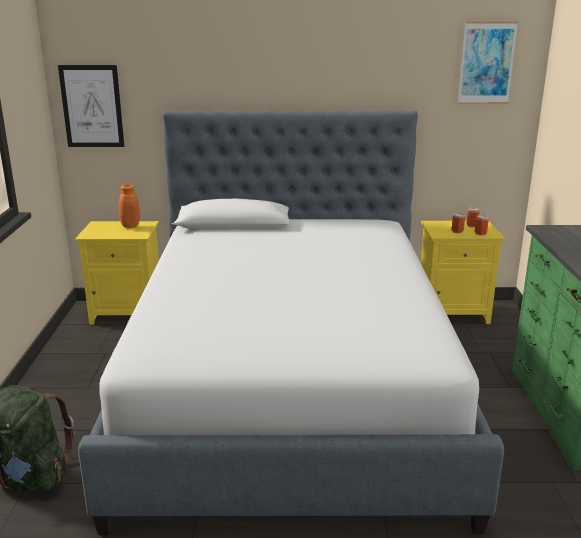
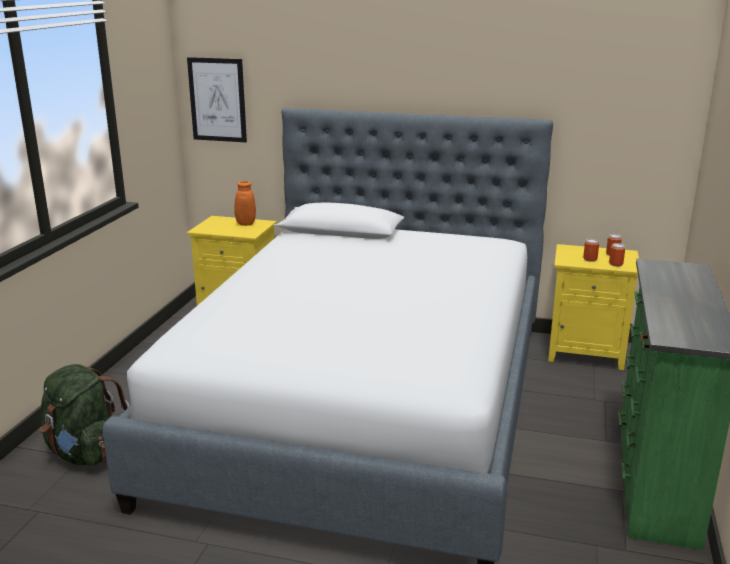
camera: 15 degrees right, 0 degrees up
picture [458,22,518,104] -> none

